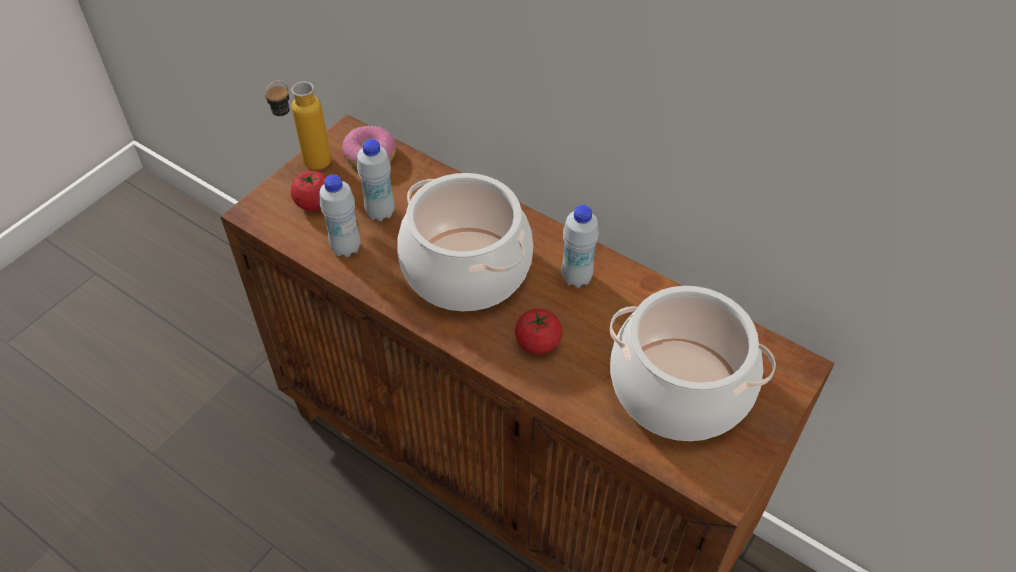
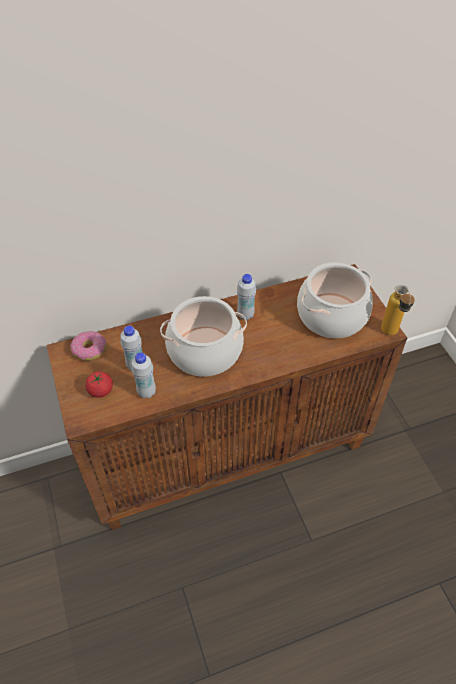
camera: 55 degrees left, 0 degrees up
bottle [264,80,331,170] -> bottle moved to [381,285,415,335]
tomato [515,309,562,354] -> none

